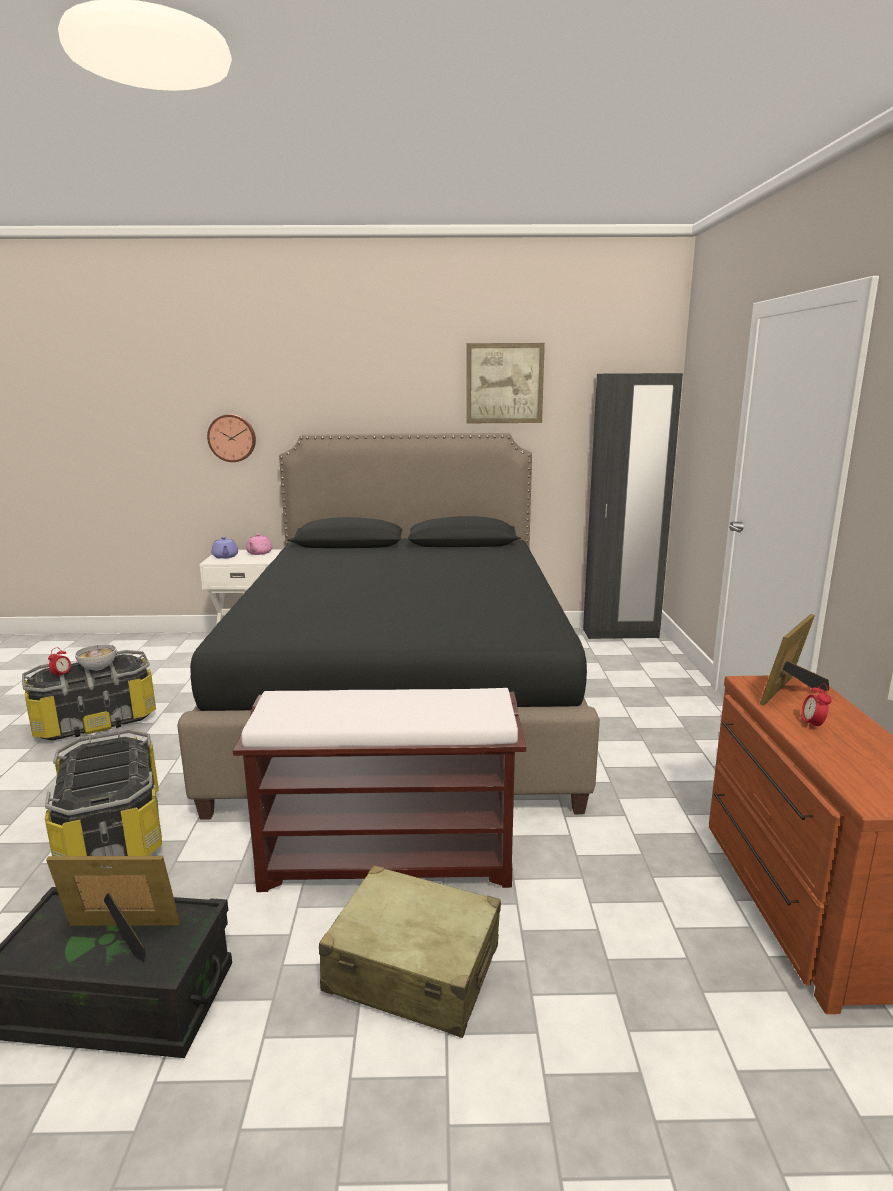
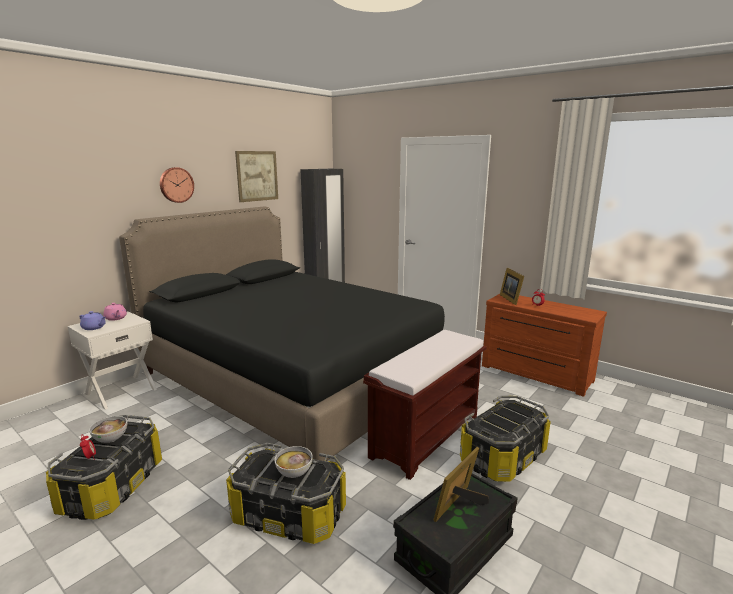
camera: 50 degrees left, 0 degrees up
wall clock [207,414,256,462] -> wall clock moved to [160,167,194,203]
beige suitcase [319,865,501,1038] -> storage box [460,396,551,482]
none -> bowl [274,446,313,478]

